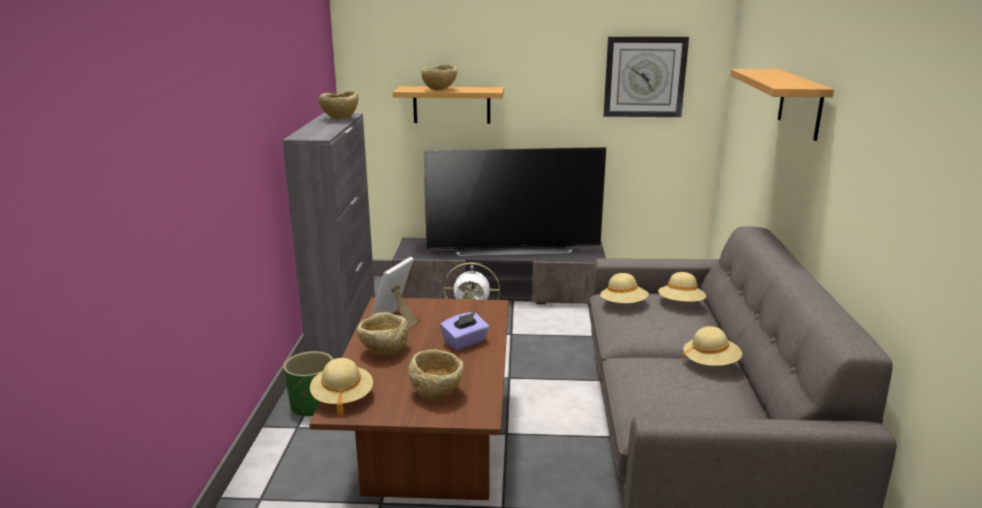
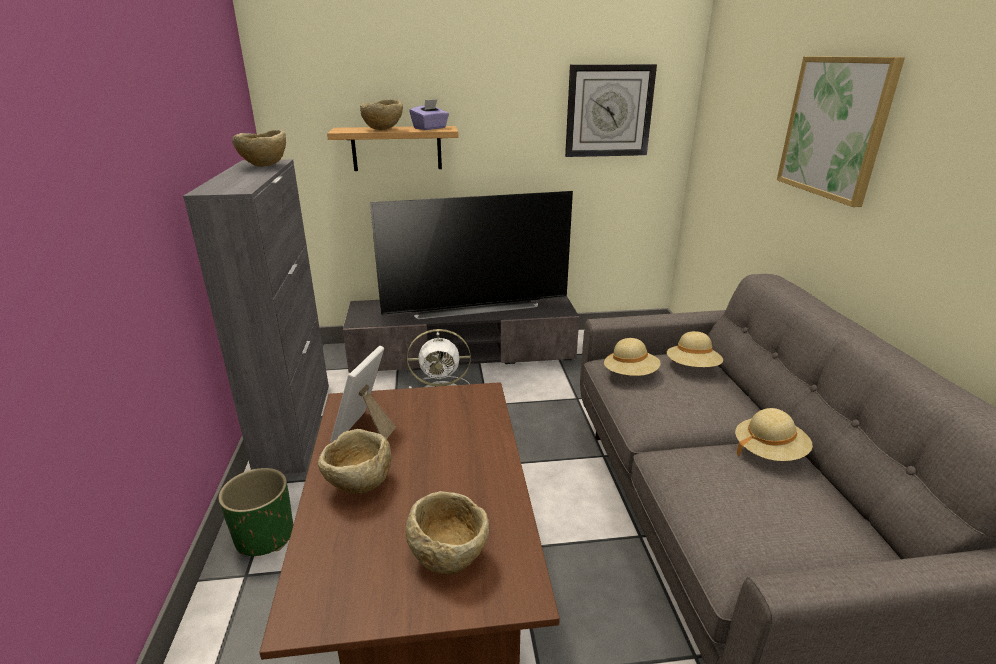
camera: 10 degrees left, 5 degrees up
beige hat [310,358,373,416] -> none
purple tissue box [440,312,489,351] -> purple tissue box moved to [410,100,449,130]
shelf [730,69,834,141] -> picture [777,56,905,207]

